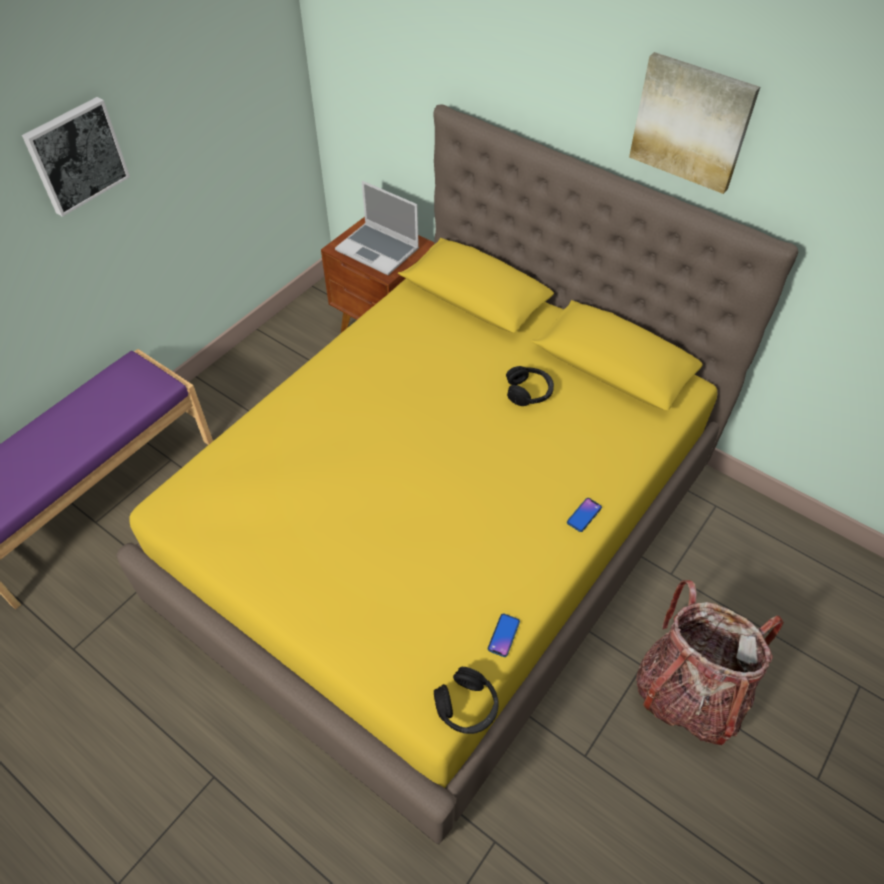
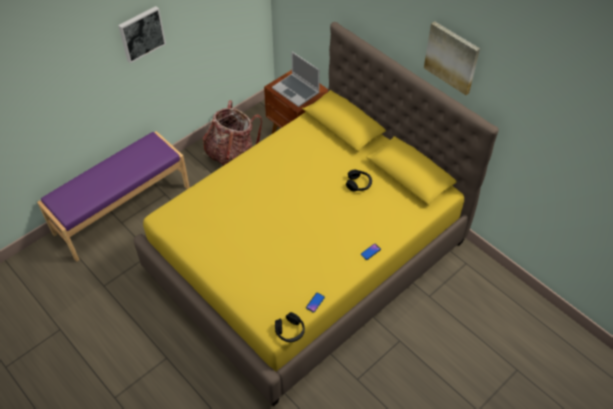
camera: 10 degrees right, 0 degrees up
backpack [636,580,784,745] -> backpack moved to [203,100,262,166]

